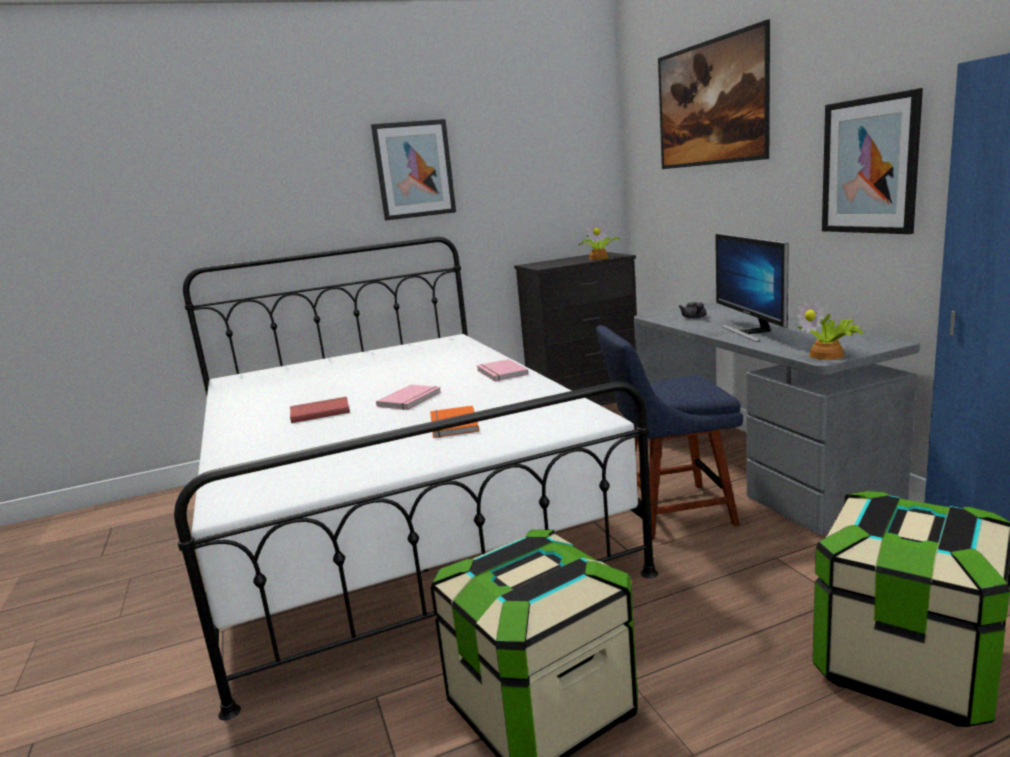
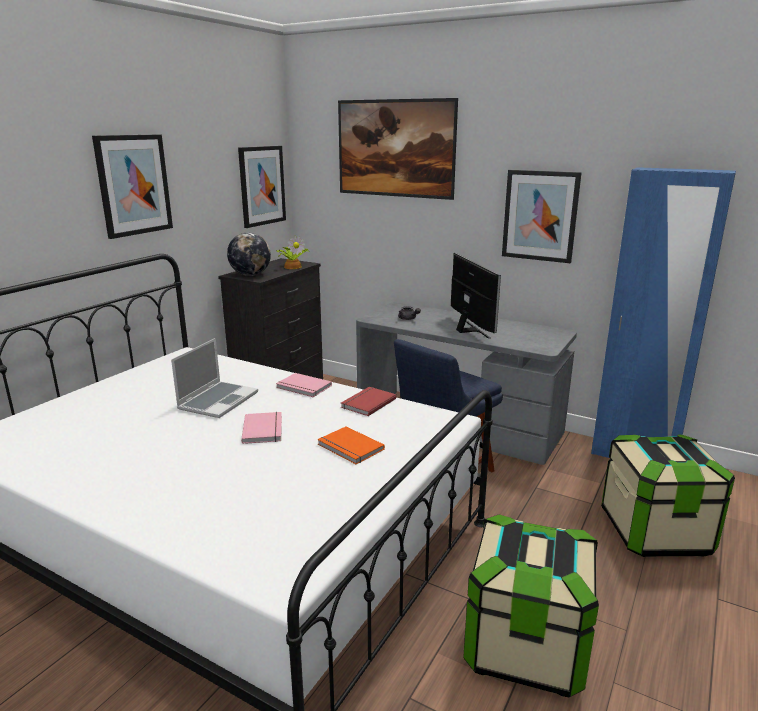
camera: 40 degrees left, 5 degrees up
red book [290,397,350,423] -> red book moved to [341,387,397,416]
monitor [715,233,789,342] -> monitor turned 150 degrees counterclockwise [451,253,501,339]
potted plant [797,298,864,360] -> none
none -> laptop [171,338,258,418]
none -> globe [227,232,271,276]
none -> picture [238,146,286,228]

